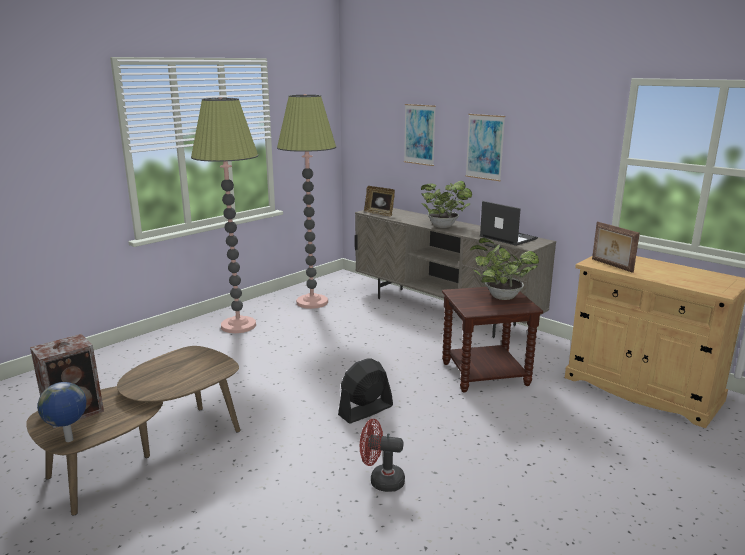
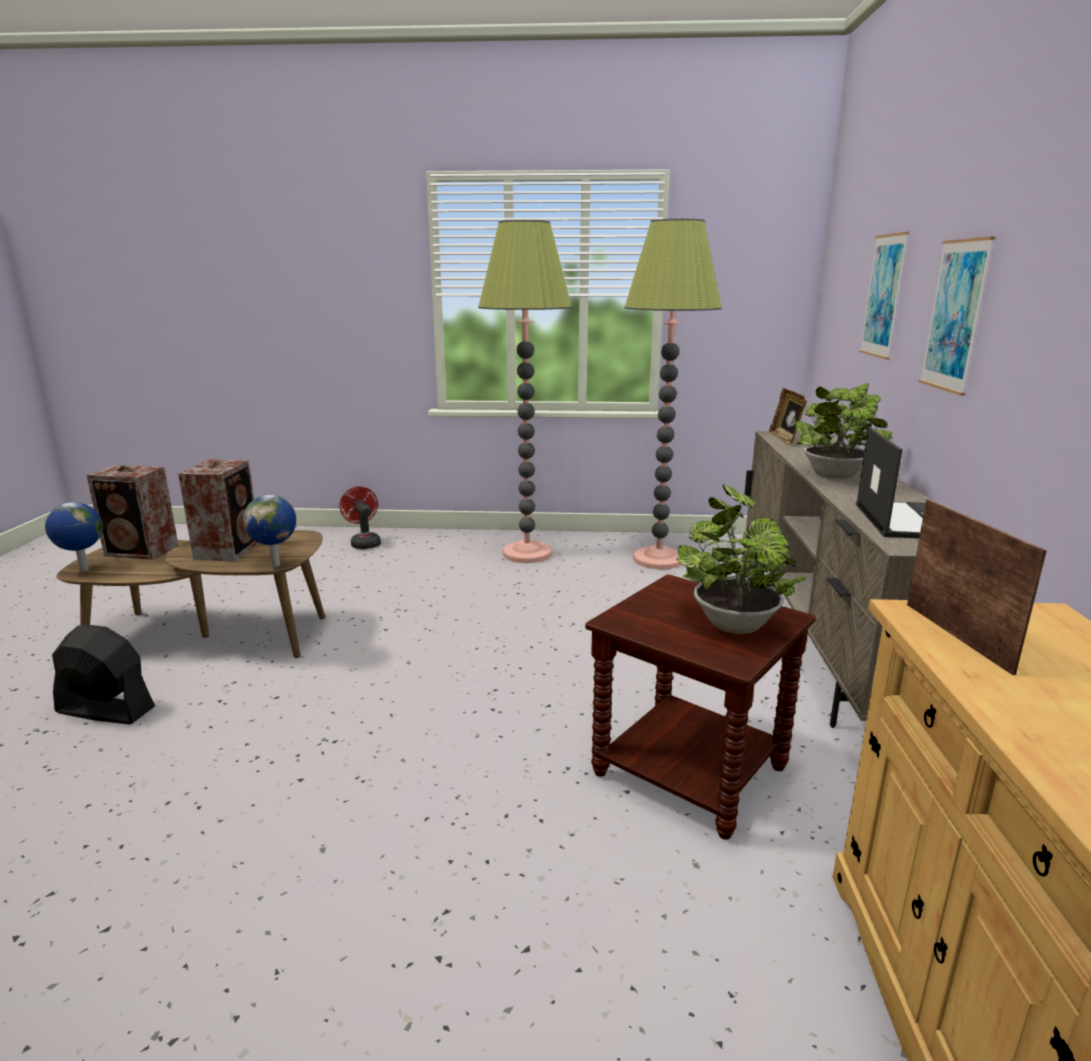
camera: 50 degrees right, 0 degrees up
black fan [338,358,393,423] -> black fan moved to [52,624,155,725]
red fan [360,419,405,492] -> red fan moved to [340,486,381,549]
picture frame [592,222,640,273] -> picture frame turned 150 degrees clockwise [907,499,1047,675]
none -> speaker [178,460,258,561]
none -> globe [243,495,296,567]

